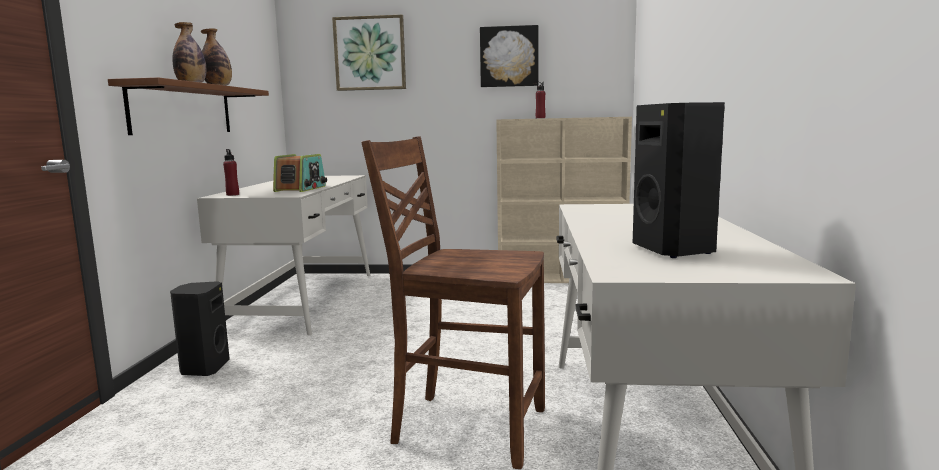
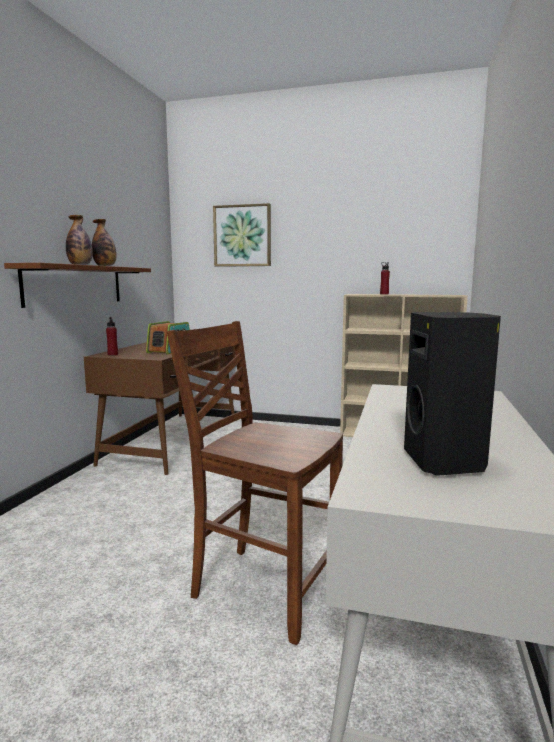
camera: 10 degrees right, 0 degrees up
black speaker [170,281,230,376] -> none
white desk [197,175,370,335] -> brown desk [84,342,235,475]
picture [480,25,539,87] -> none

